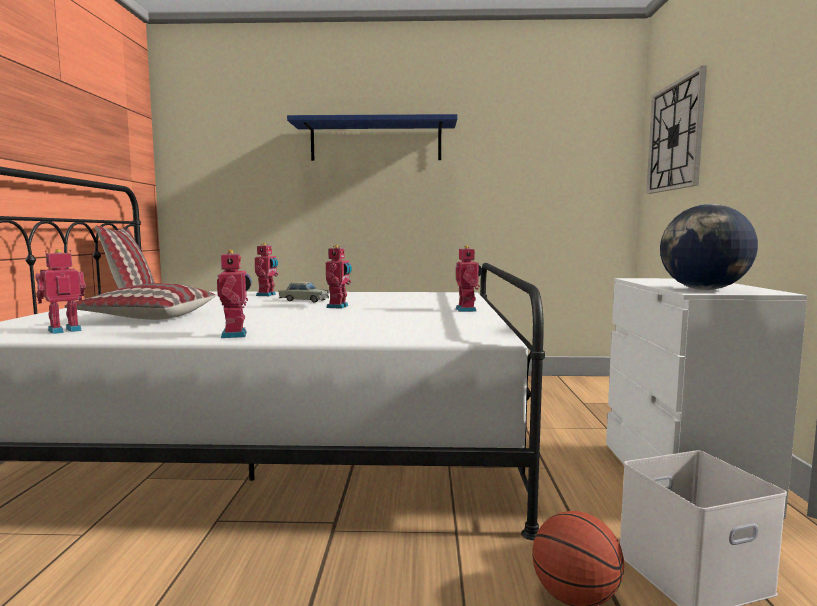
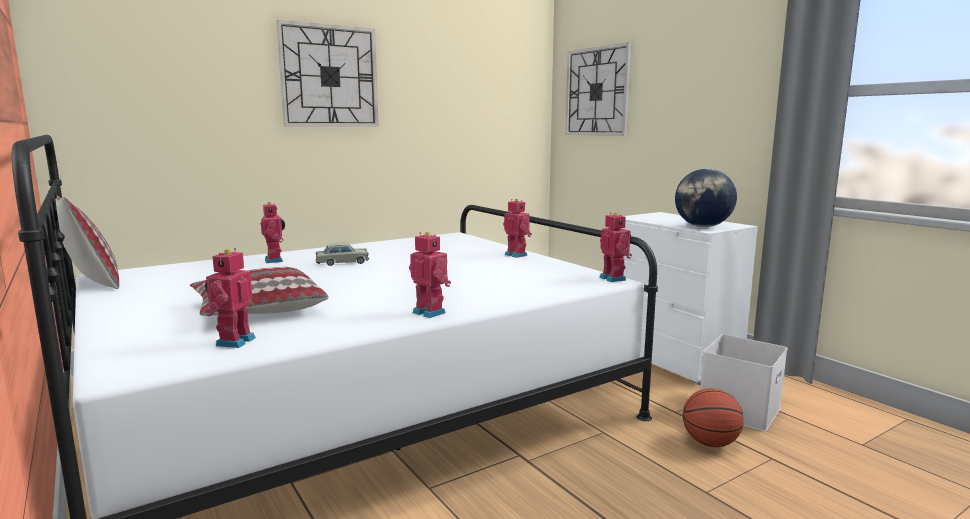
camera: 35 degrees left, 5 degrees up
blue shelf [287,114,457,161] -> wall clock [276,20,379,127]
toy robot [326,245,352,309] -> toy robot moved to [599,212,632,282]

